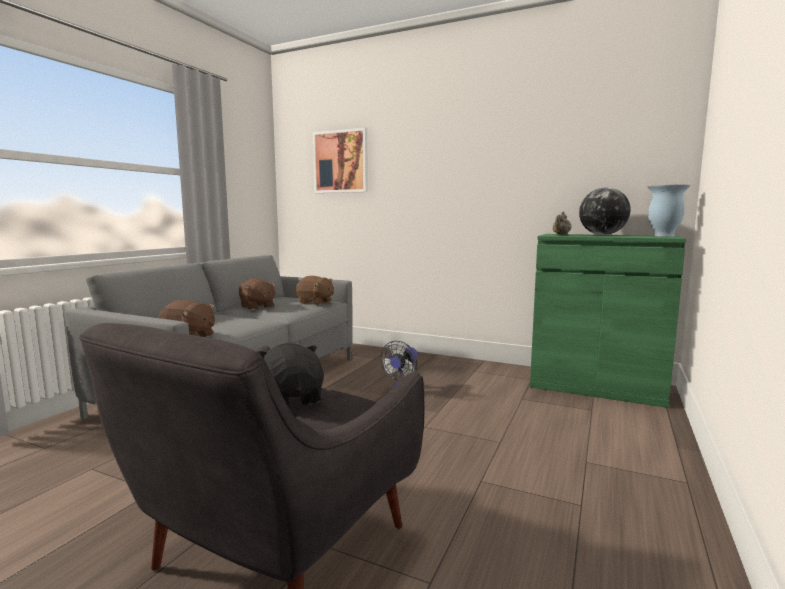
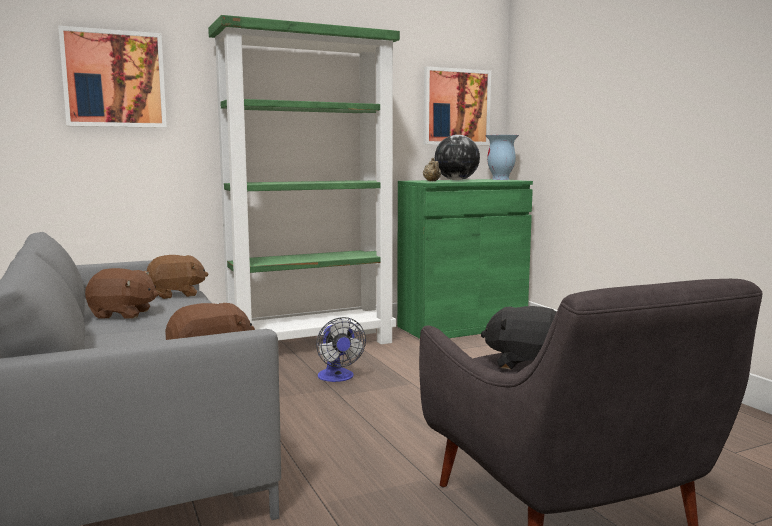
camera: 50 degrees left, 0 degrees up
none -> green bookcase [208,15,400,345]
none -> picture [423,66,491,145]

